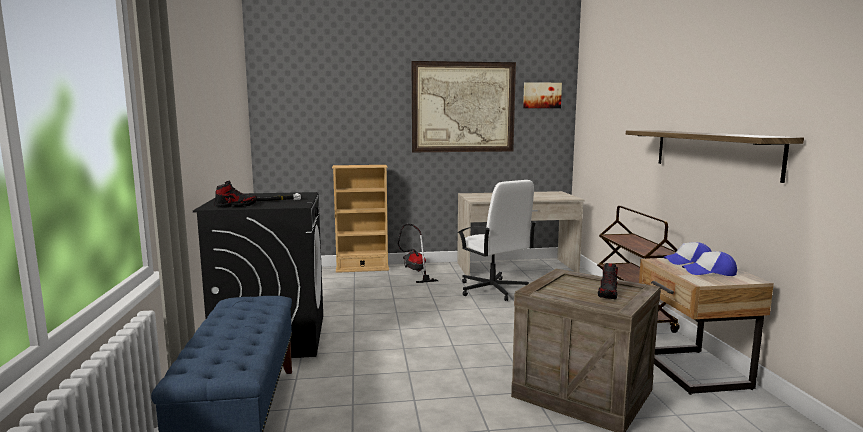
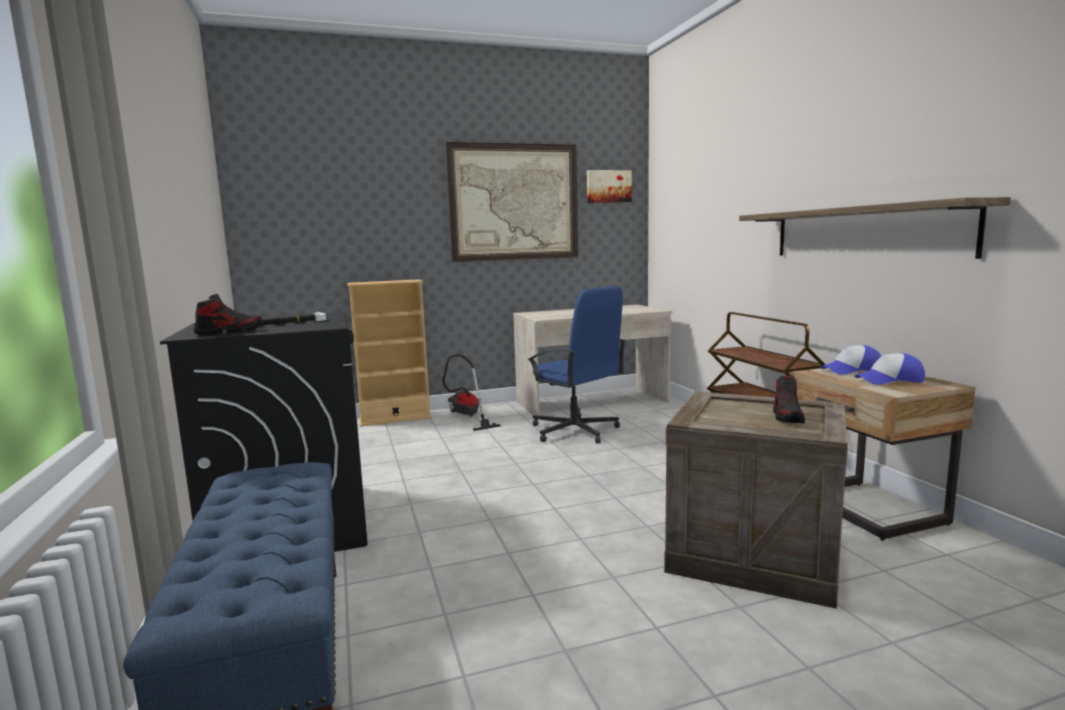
camera: 10 degrees left, 0 degrees up
white office chair [457,180,536,301] -> blue office chair [528,286,626,443]

